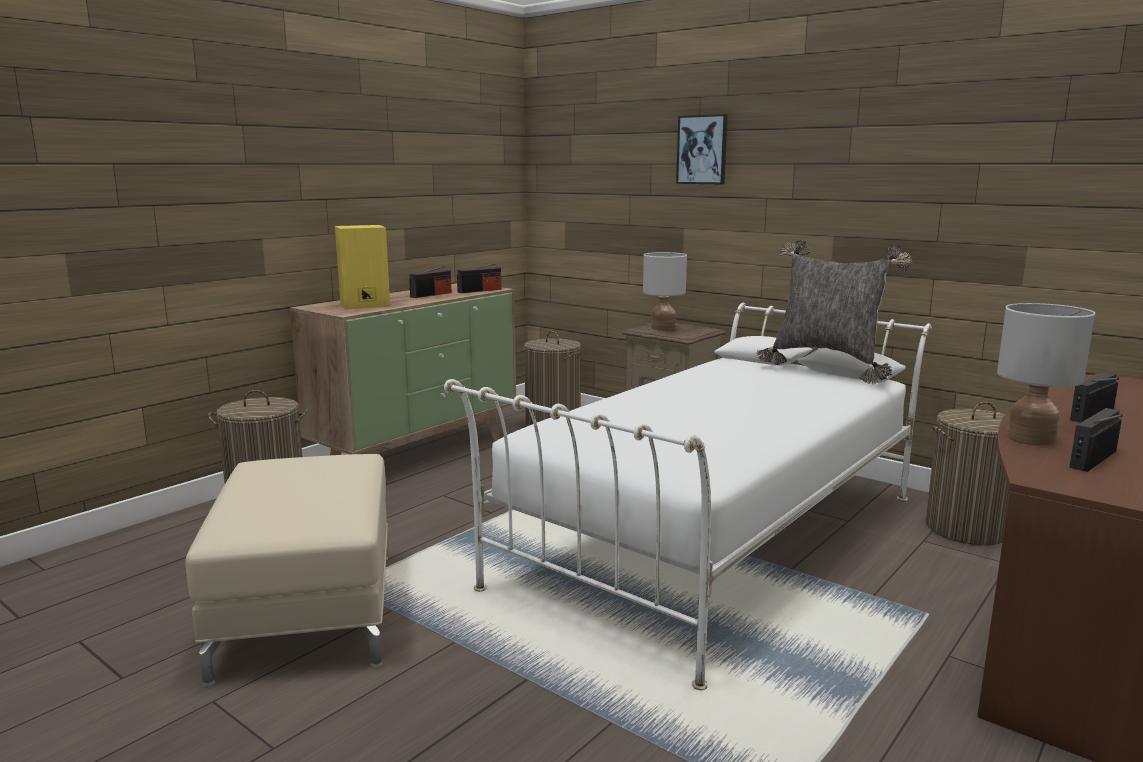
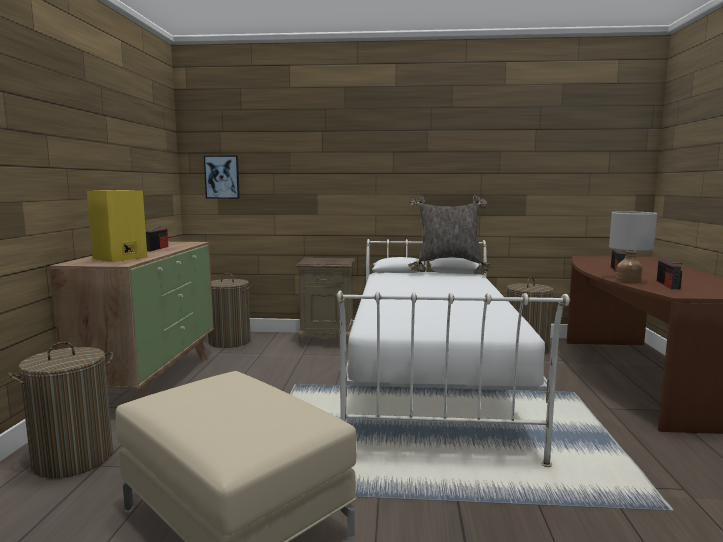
camera: 35 degrees left, 5 degrees down
radio [457,263,501,293] -> none
grey table lamp [643,252,687,331] -> none
picture [676,114,728,184] -> picture moved to [204,156,240,199]

